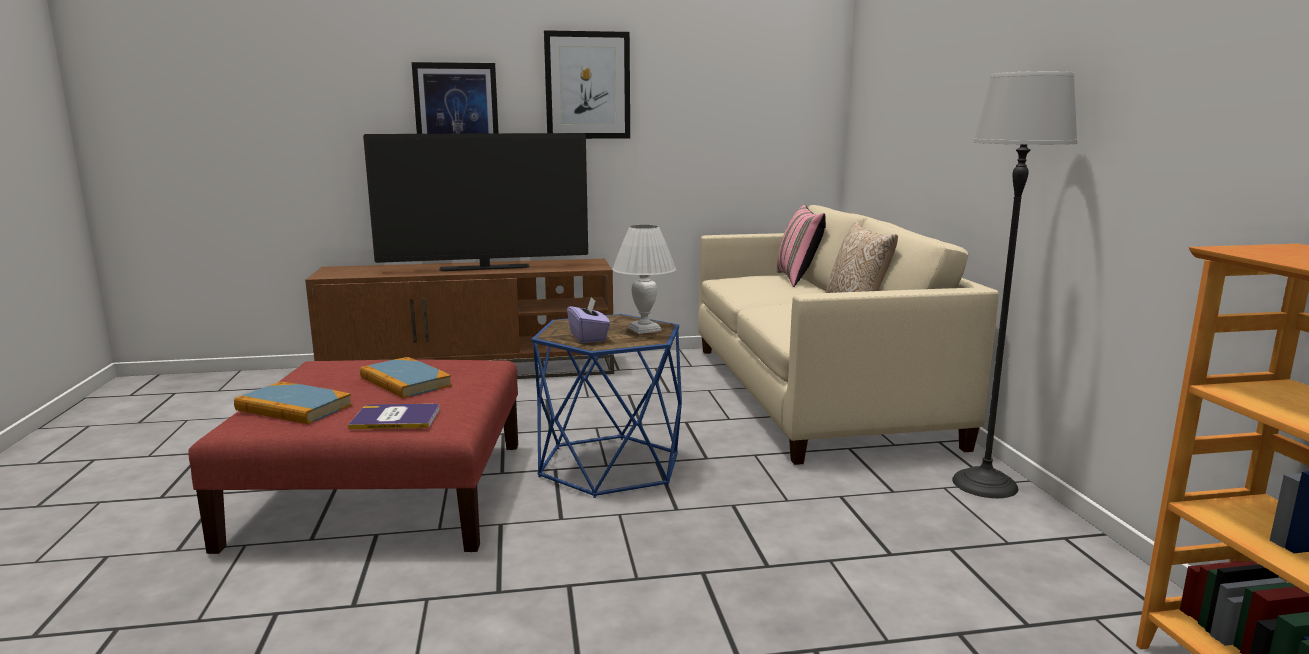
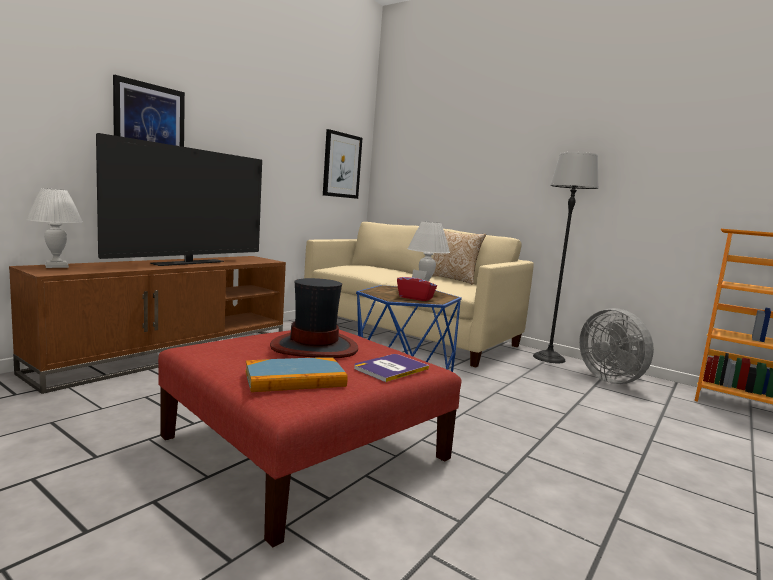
camera: 45 degrees left, 5 degrees down
book [360,357,452,398] -> hat [270,278,358,358]
picture [544,30,630,139] -> picture moved to [323,129,362,199]
purple tissue box [567,297,610,343] -> red tissue box [397,269,437,301]
pink pillow [777,205,826,287] -> none
none -> white table lamp [26,188,83,268]
none -> grey fan [579,308,654,384]

